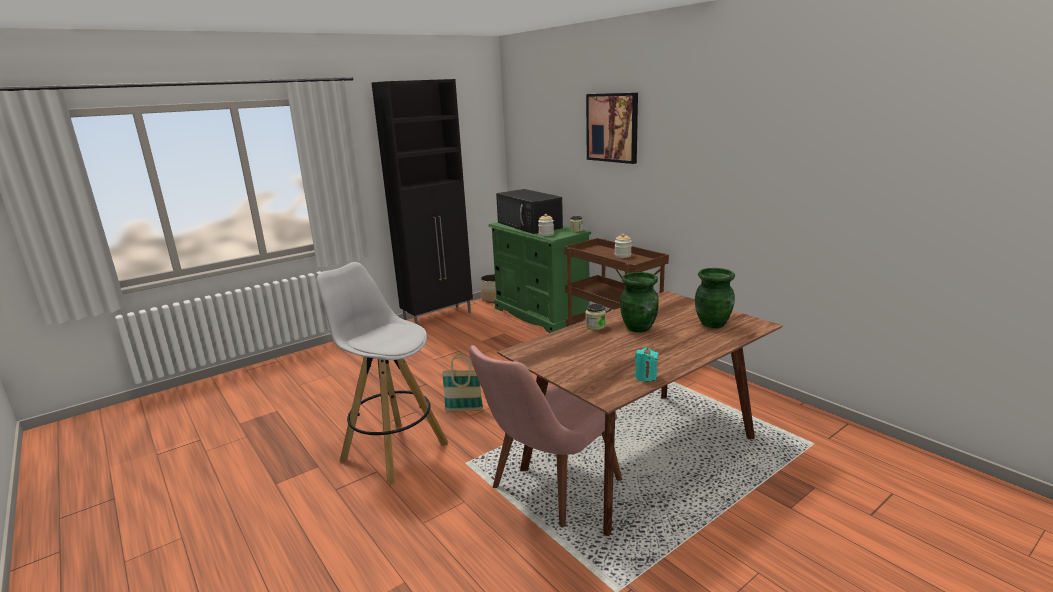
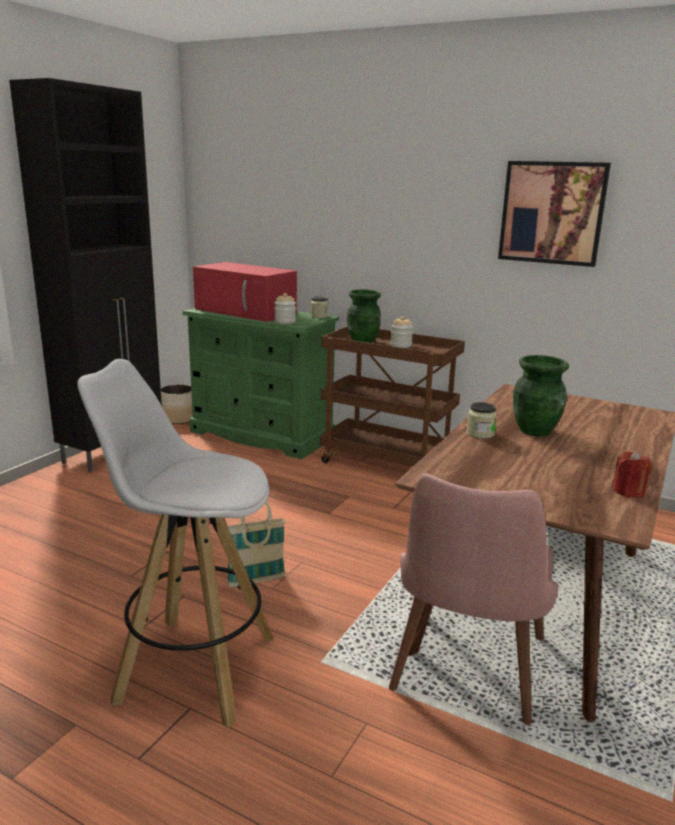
camera: 25 degrees left, 0 degrees up
black microwave [496,189,563,234] -> red microwave [193,262,297,322]
picture [586,93,638,164] -> picture moved to [498,161,611,267]
turquoise candle [635,348,659,382] -> red candle [612,451,652,498]
green vase [695,268,735,328] -> green vase moved to [347,289,381,343]

